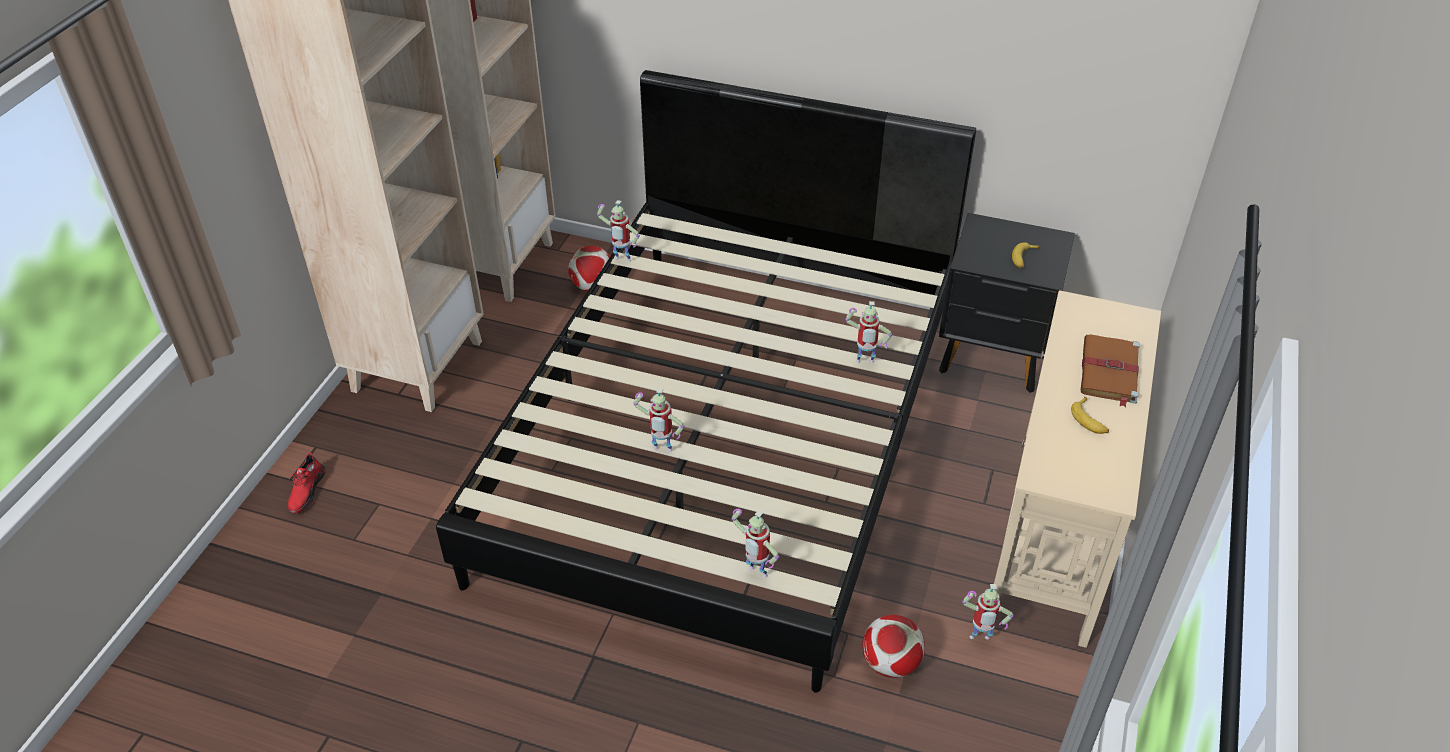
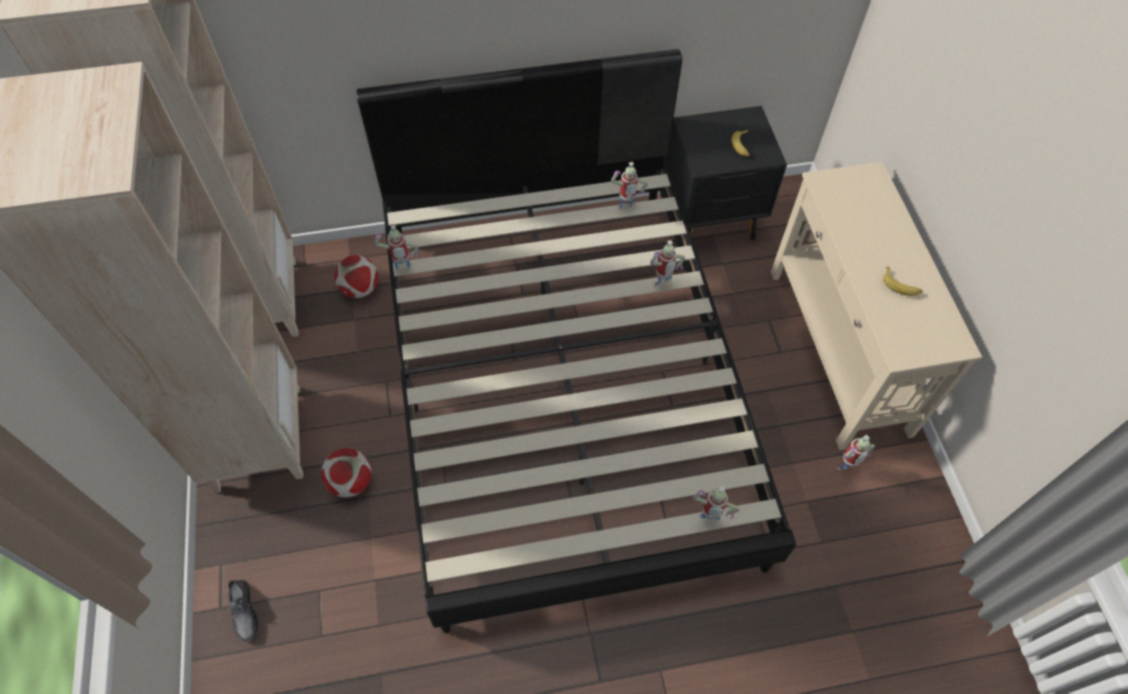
camera: 30 degrees left, 15 degrees up
red shoe [288,453,326,513] -> grey shoe [228,580,259,642]
toy robot [633,388,685,452] -> toy robot moved to [611,162,648,210]
football [862,615,925,678] -> football moved to [321,448,371,498]
brown book [1081,335,1140,407] -> none

